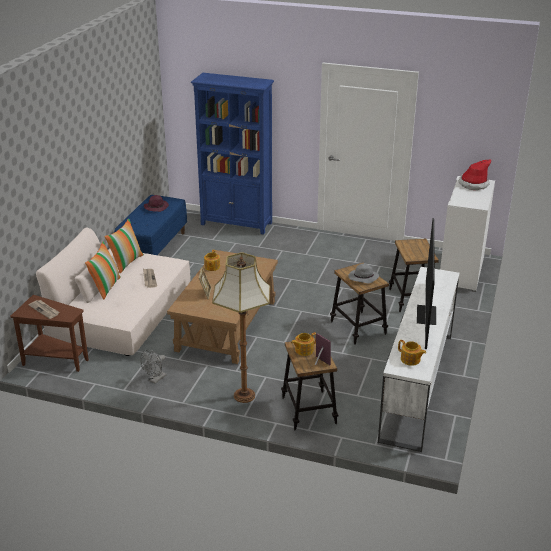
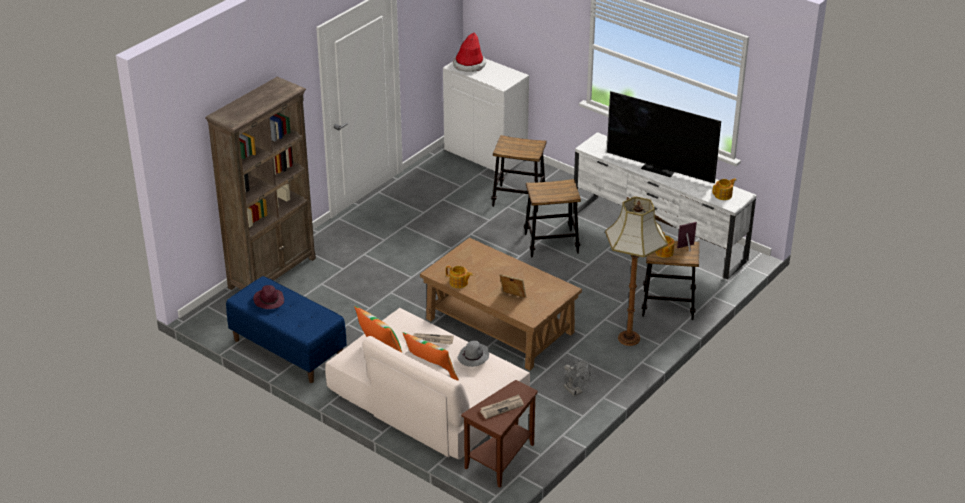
camera: 70 degrees left, 5 degrees up
blue bookcase [191,73,274,235] -> brown bookcase [205,77,316,290]
grey hat [348,264,379,284] -> grey hat moved to [457,341,489,367]

